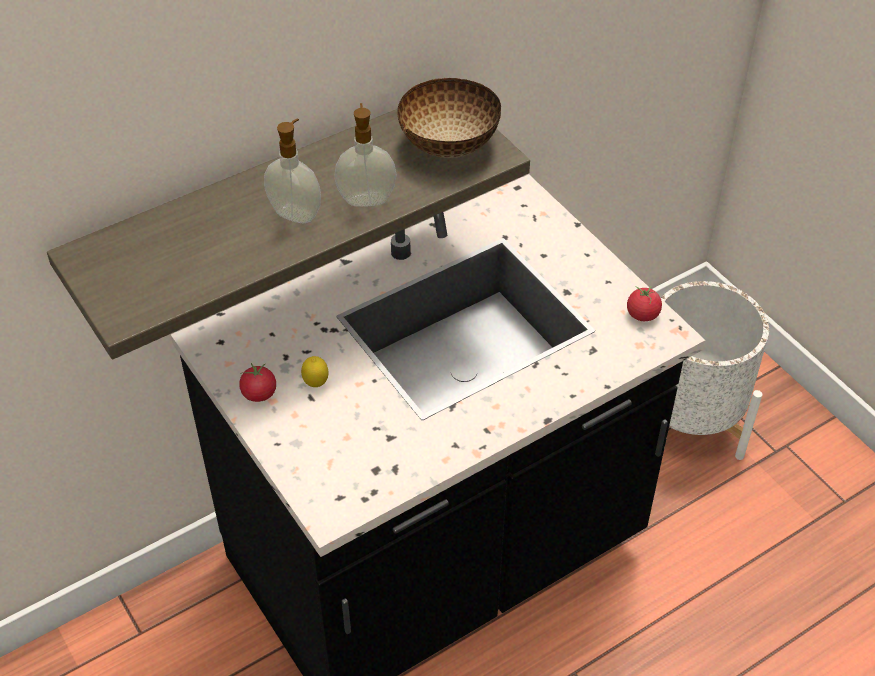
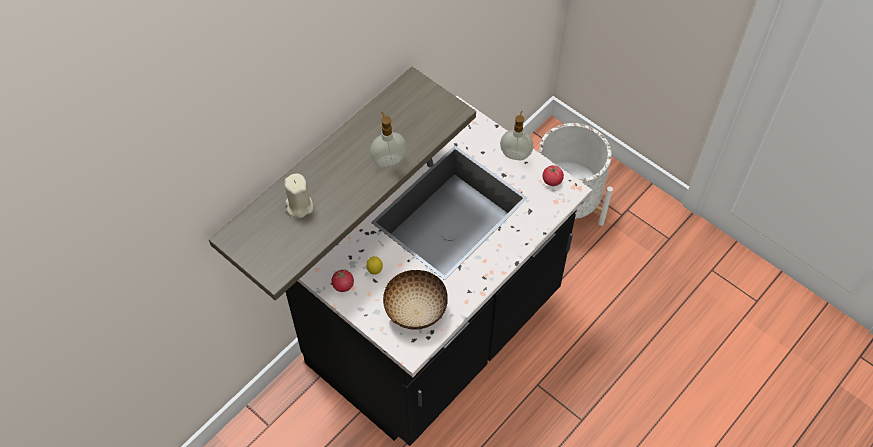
camera: 15 degrees left, 10 degrees up
soap dispenser [264,119,321,223] -> soap dispenser moved to [500,111,533,160]
bowl [397,78,501,158] -> bowl moved to [383,270,448,330]
none -> beige candle [284,174,313,218]

